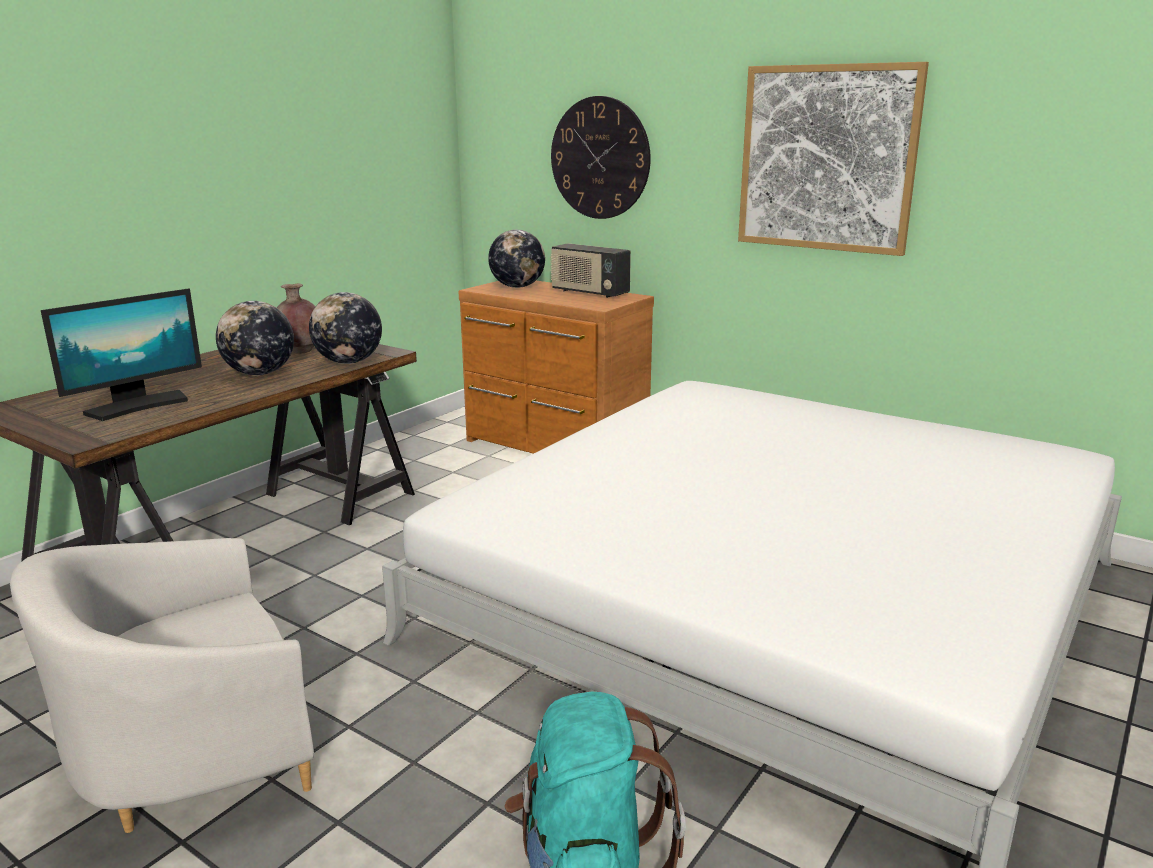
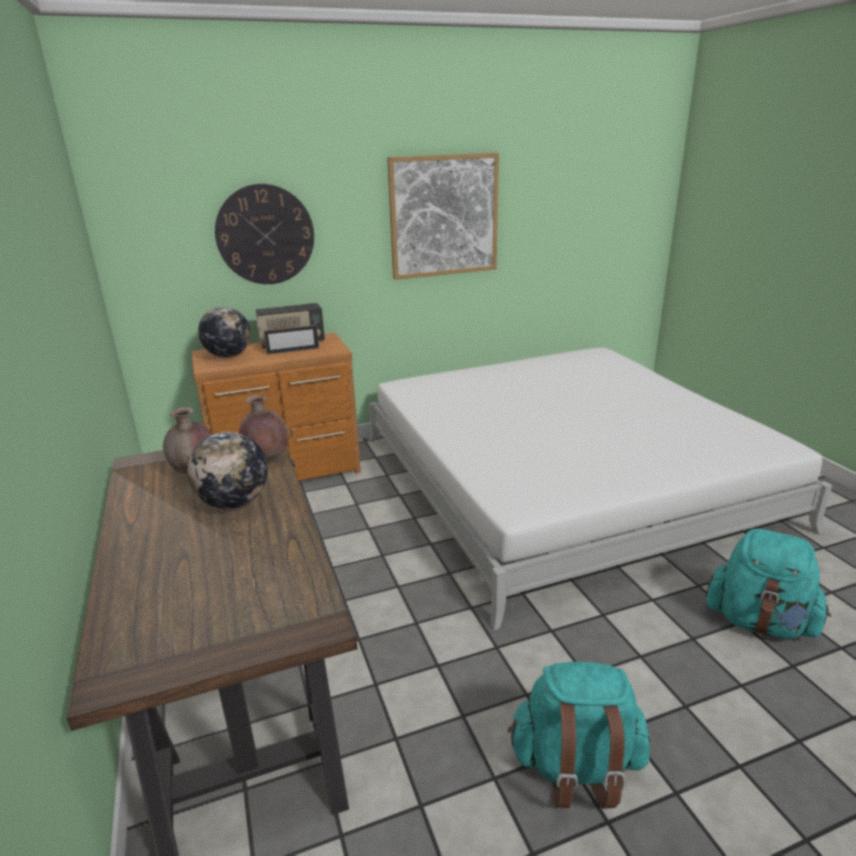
camera: 55 degrees left, 5 degrees up
white armchair [10,538,314,833] -> turquoise backpack [508,662,651,809]
monitor [41,288,202,421] -> none
globe [309,292,382,364] -> brown vase [239,395,293,463]
none -> picture frame [263,325,319,355]

